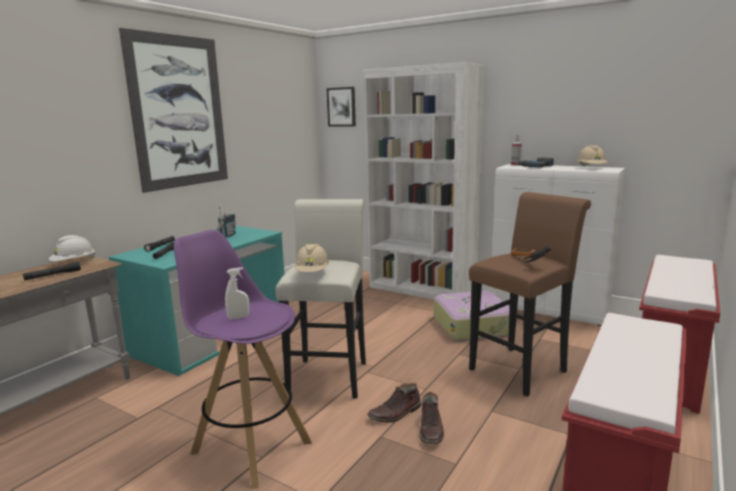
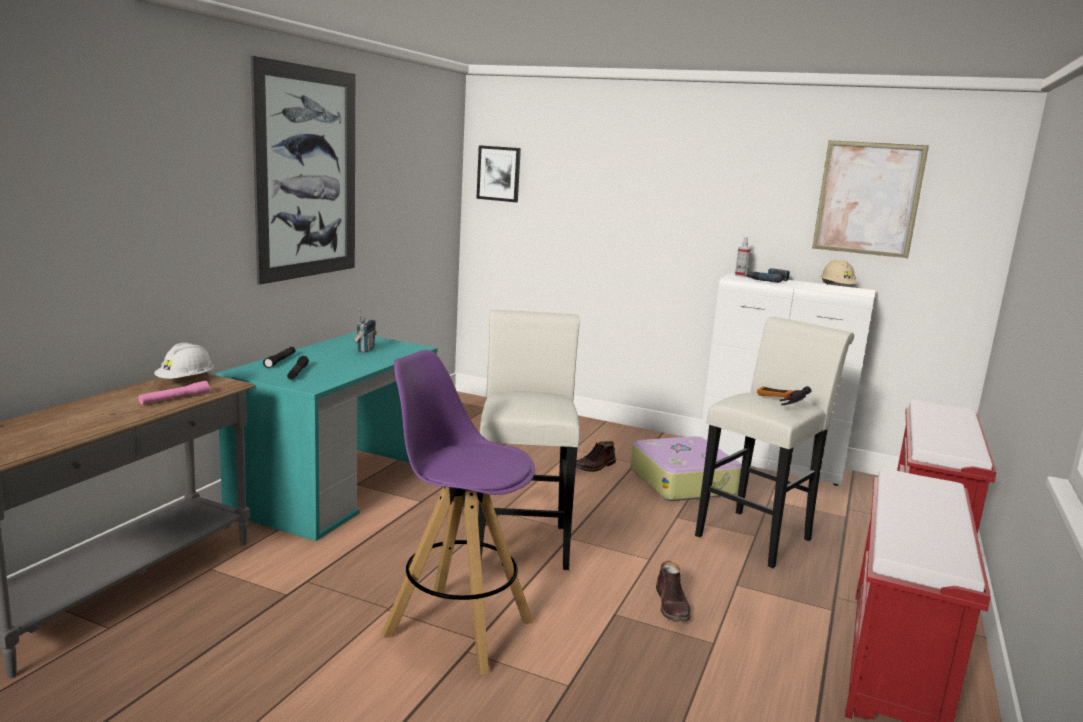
camera: 10 degrees left, 0 degrees up
black flashlight [23,262,81,280] -> pink flashlight [139,381,210,404]
white spray bottle [225,267,249,320] -> none
beige hard hat [295,244,329,272] -> none
white bookcase [363,62,485,299] -> none
brown boot [367,383,421,423] -> brown boot moved to [576,441,616,472]
brown stool [469,192,591,397] -> white stool [695,317,854,568]
none -> picture [812,140,929,258]

